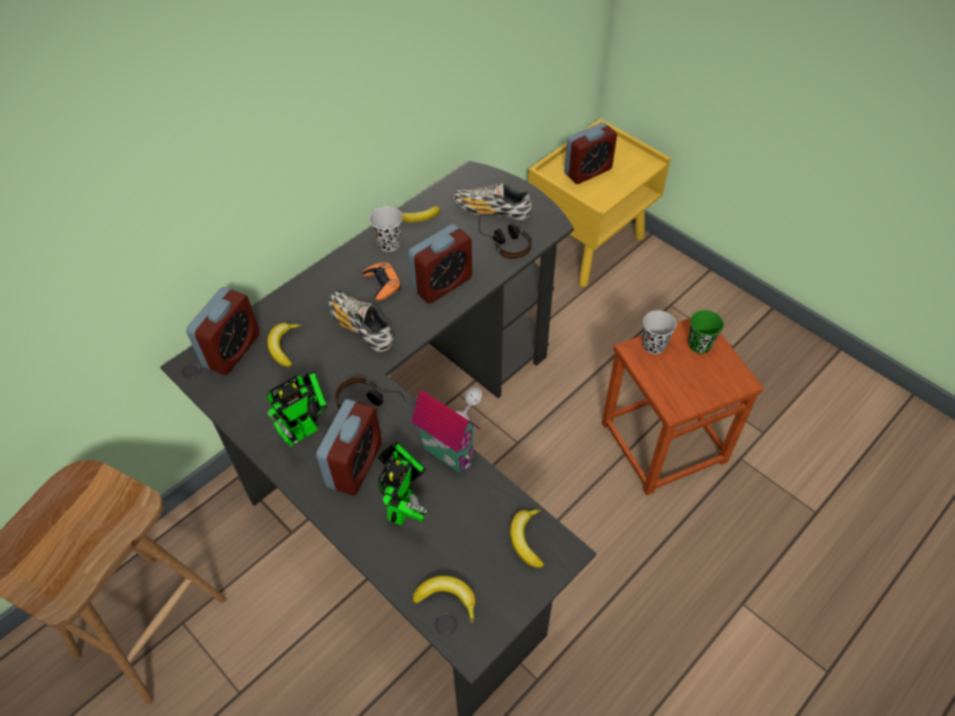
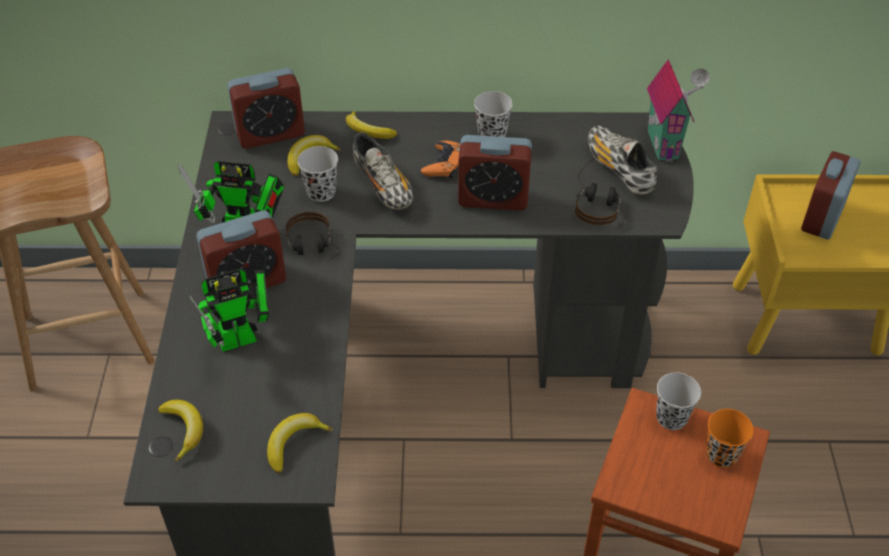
camera: 45 degrees right, 5 degrees down
shoe [328,291,394,352] -> shoe turned 150 degrees clockwise [353,132,413,210]
banana [402,206,440,222] -> banana moved to [346,111,397,139]
toy house [411,387,482,473] -> toy house moved to [647,59,710,162]
alarm clock [564,122,617,184] -> alarm clock turned 105 degrees clockwise [801,151,861,240]
green cup [688,310,724,354] -> orange cup [706,409,754,468]
none -> black cup [297,146,338,202]

